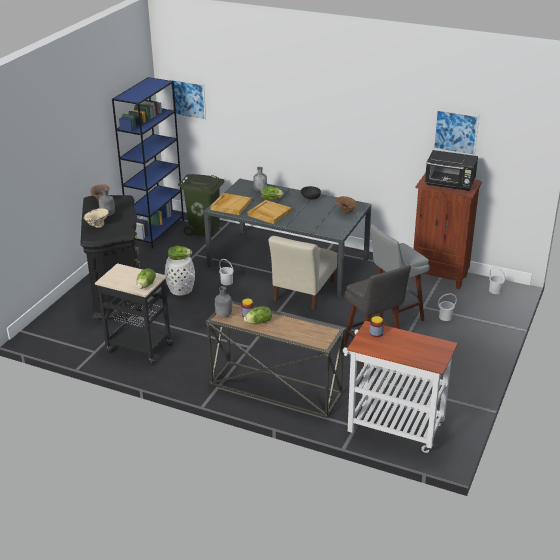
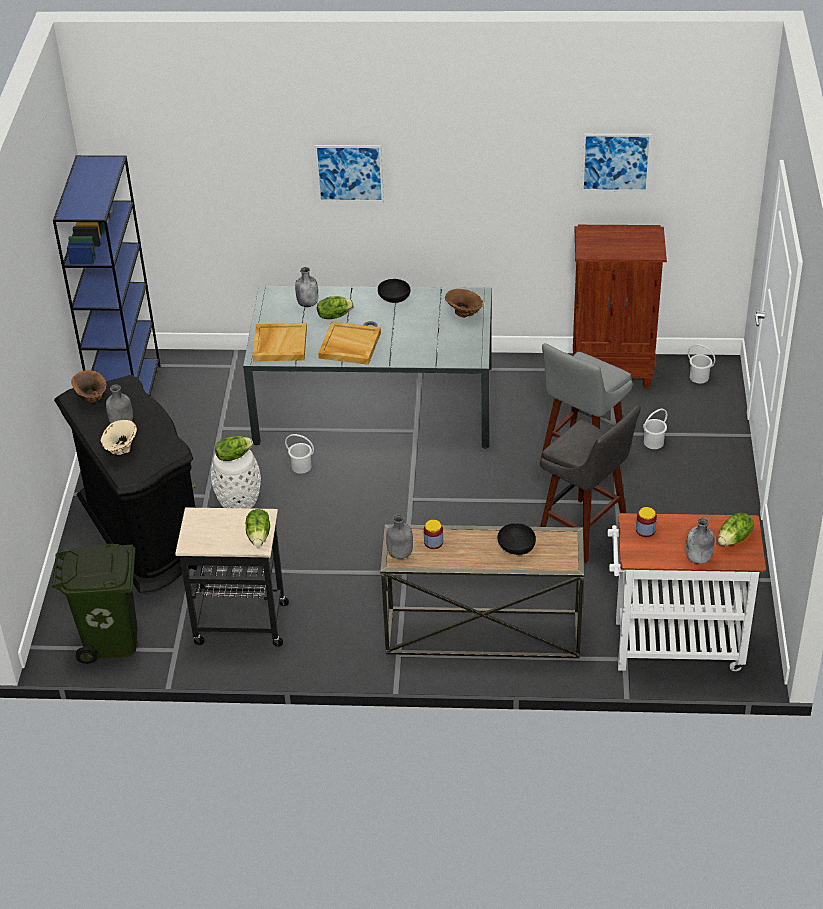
camera: 20 degrees left, 10 degrees up
picture [170,79,206,121] -> picture moved to [315,145,384,202]
green trash can [178,174,224,237] -> green trash can moved to [52,544,138,664]
lettuce [244,306,272,324] -> lettuce moved to [718,513,754,546]
beige chair [268,236,337,310] -> none
black microwave [425,150,478,191] -> none
none -> black bowl [497,523,536,555]
none -> grey bottle [686,518,715,564]

